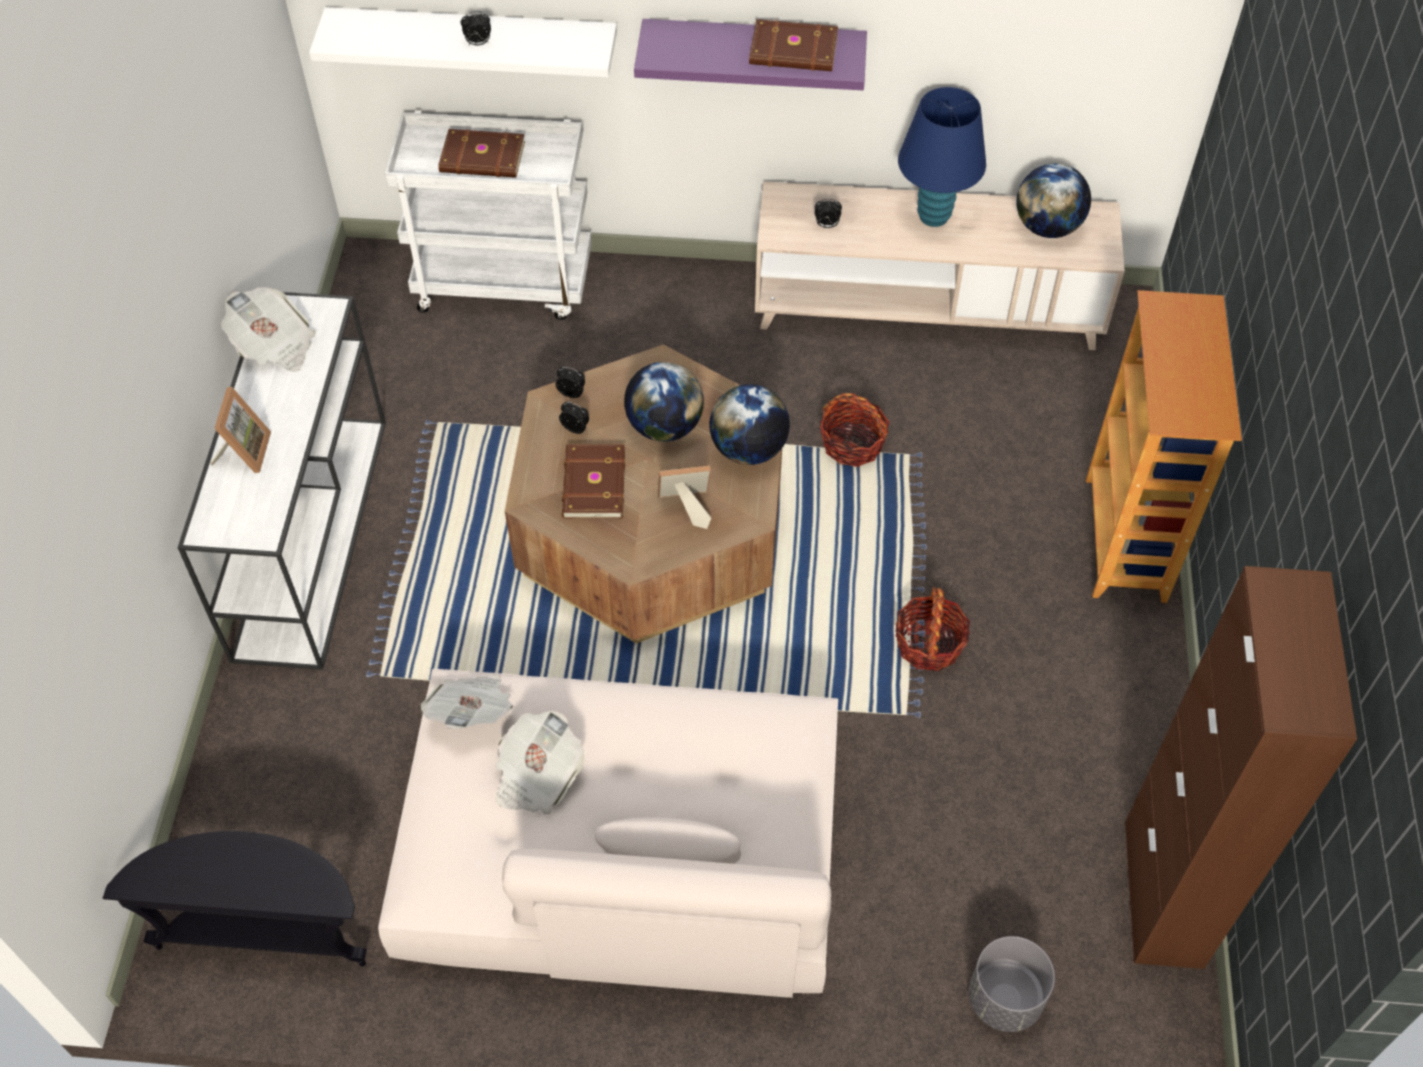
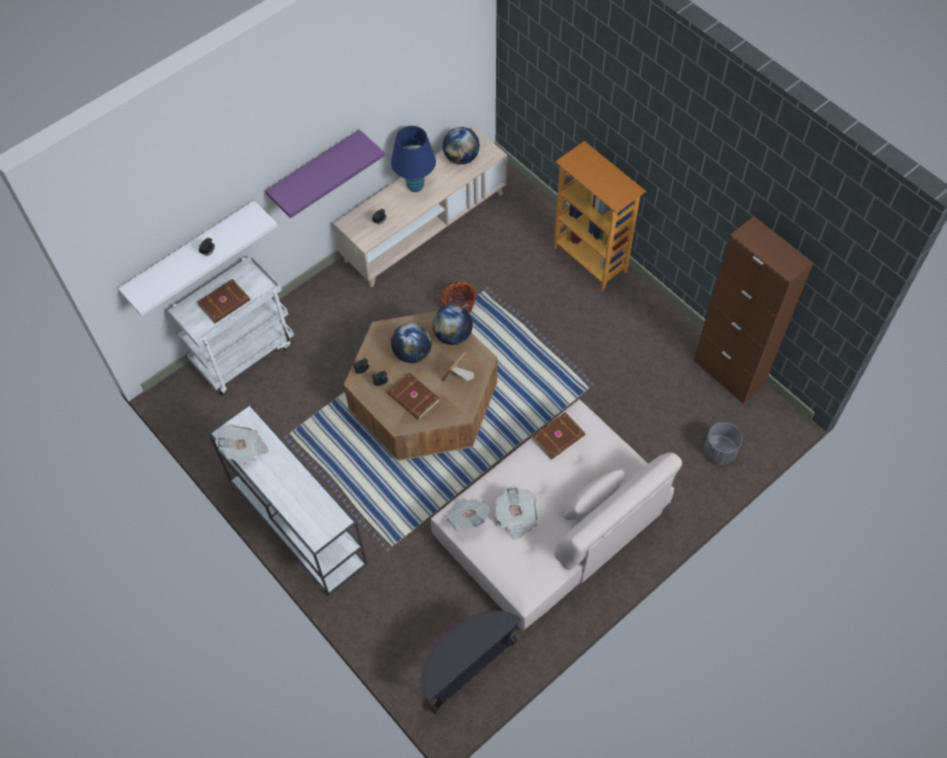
camera: 45 degrees left, 5 degrees up
picture frame [210,387,271,473] -> none
brown book [749,19,838,71] -> brown book moved to [532,412,585,460]
basket [895,587,970,671] -> none

